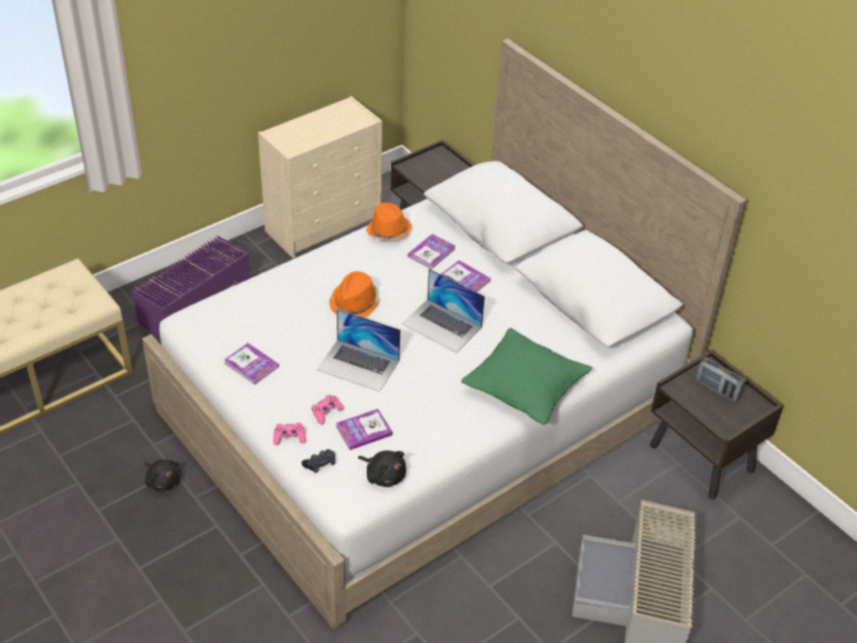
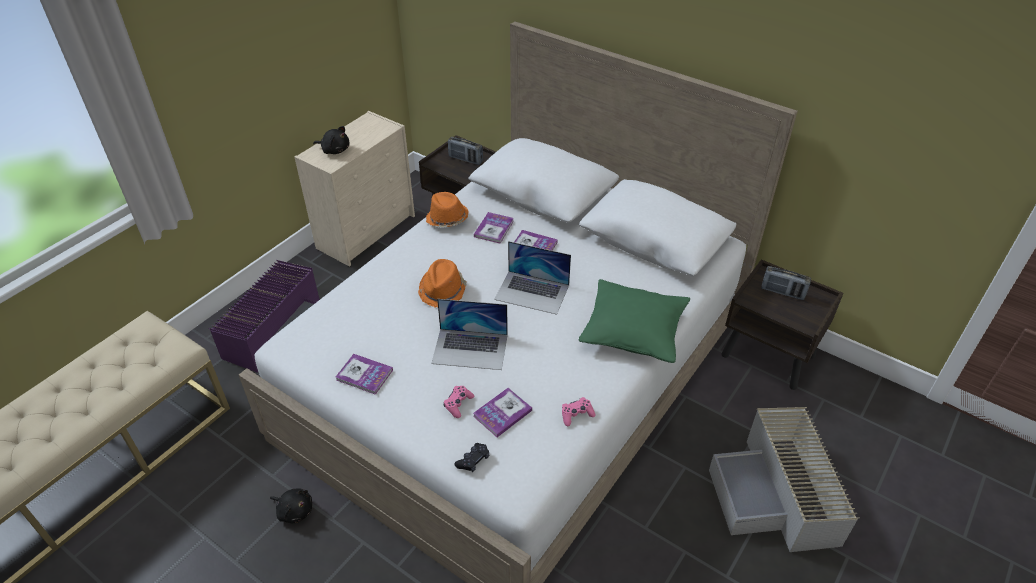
camera: 15 degrees left, 0 degrees up
pink game controller [273,422,306,445] -> pink game controller moved to [562,397,596,426]
black plush toy [358,450,406,487] -> black plush toy moved to [313,126,350,154]
none -> radio [448,137,483,165]

